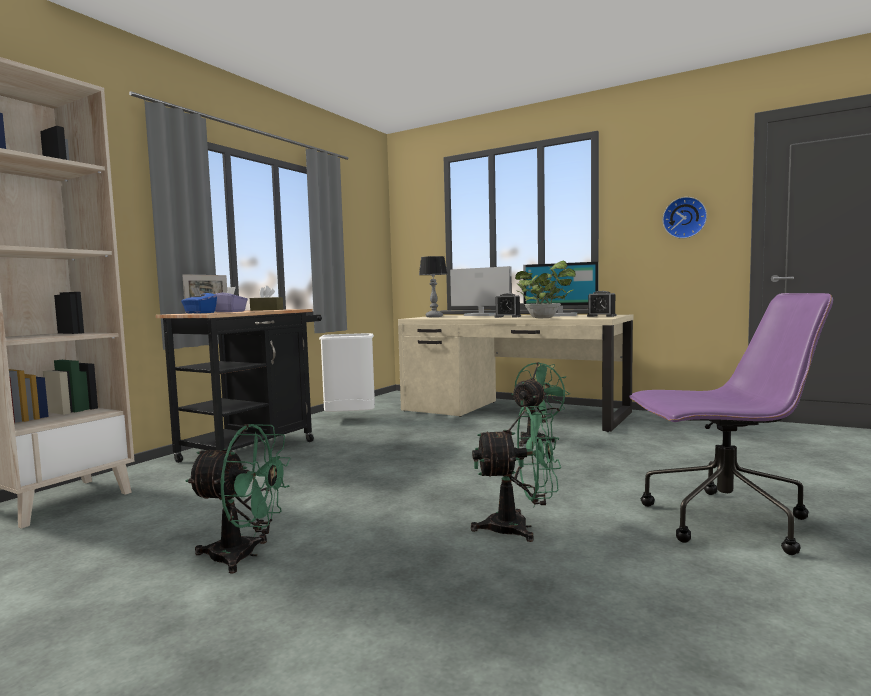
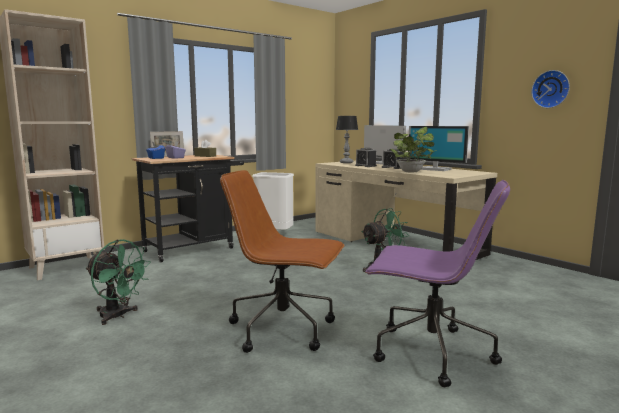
camera: 20 degrees right, 5 degrees up
green fan [471,406,561,542] -> brown office chair [220,170,345,353]
alarm clock [587,291,616,317] -> alarm clock moved to [355,148,377,167]

